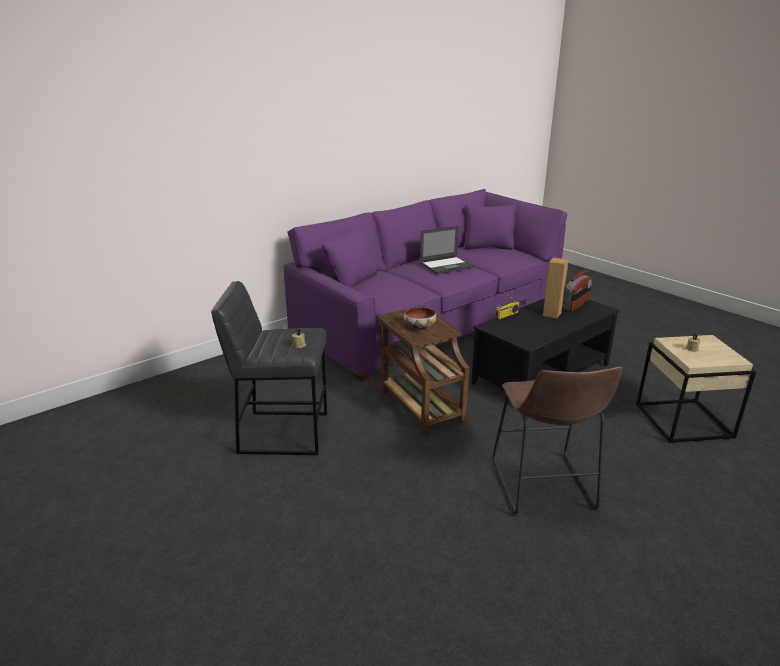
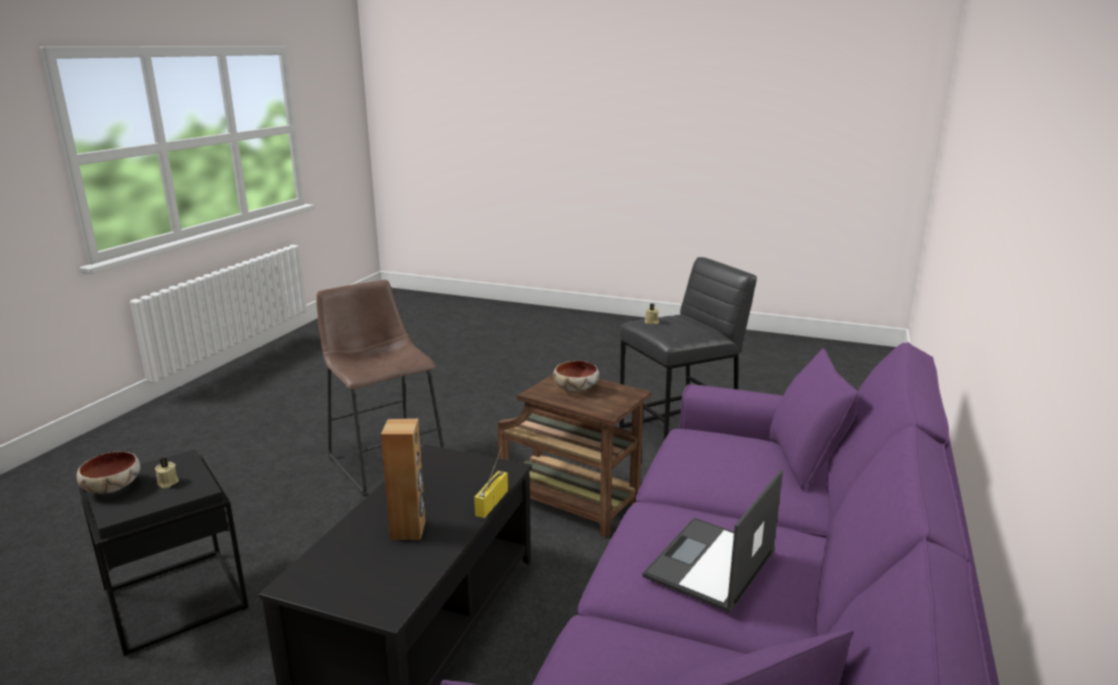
camera: 150 degrees right, 5 degrees down
radio [562,270,592,312] -> none
beige side table [636,335,756,443] -> black side table [79,450,249,656]
none -> bowl [77,452,141,493]

